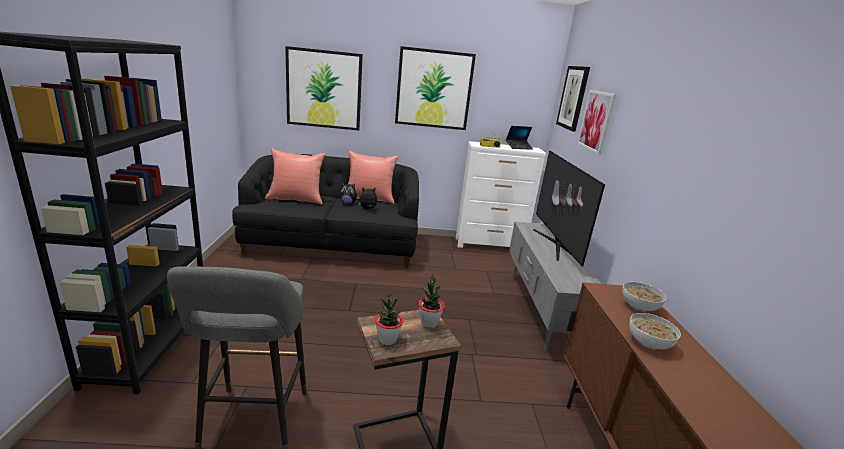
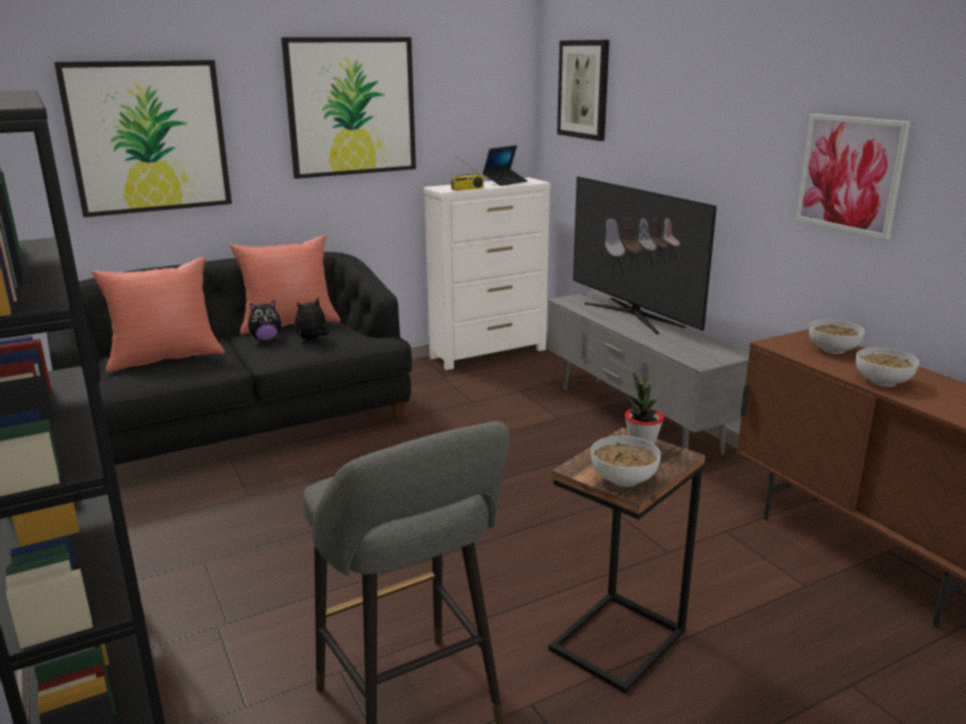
camera: 25 degrees left, 0 degrees up
potted plant [375,293,403,345] -> bowl [591,436,661,487]
picture [577,90,616,155] -> picture moved to [796,114,911,239]

